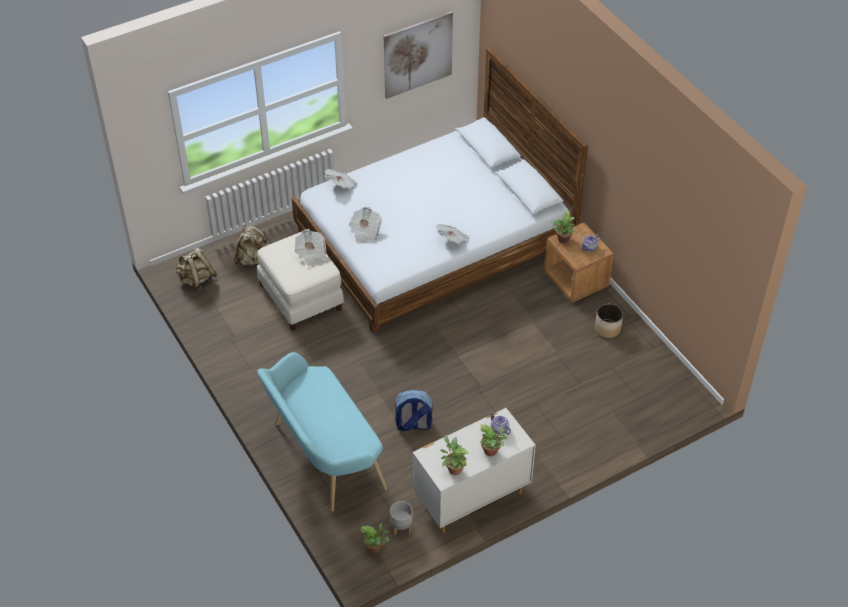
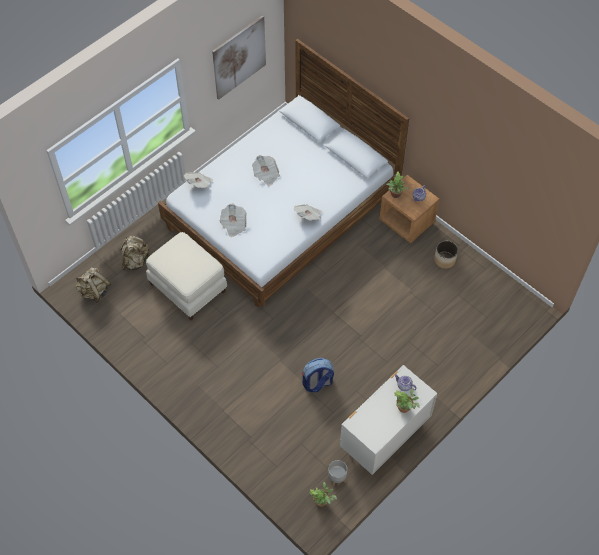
camera: 15 degrees left, 10 degrees up
turquoise bench [257,352,387,512] -> none
newspaper [295,229,327,267] -> newspaper moved to [252,155,280,186]
potted plant [440,435,469,475] -> none

